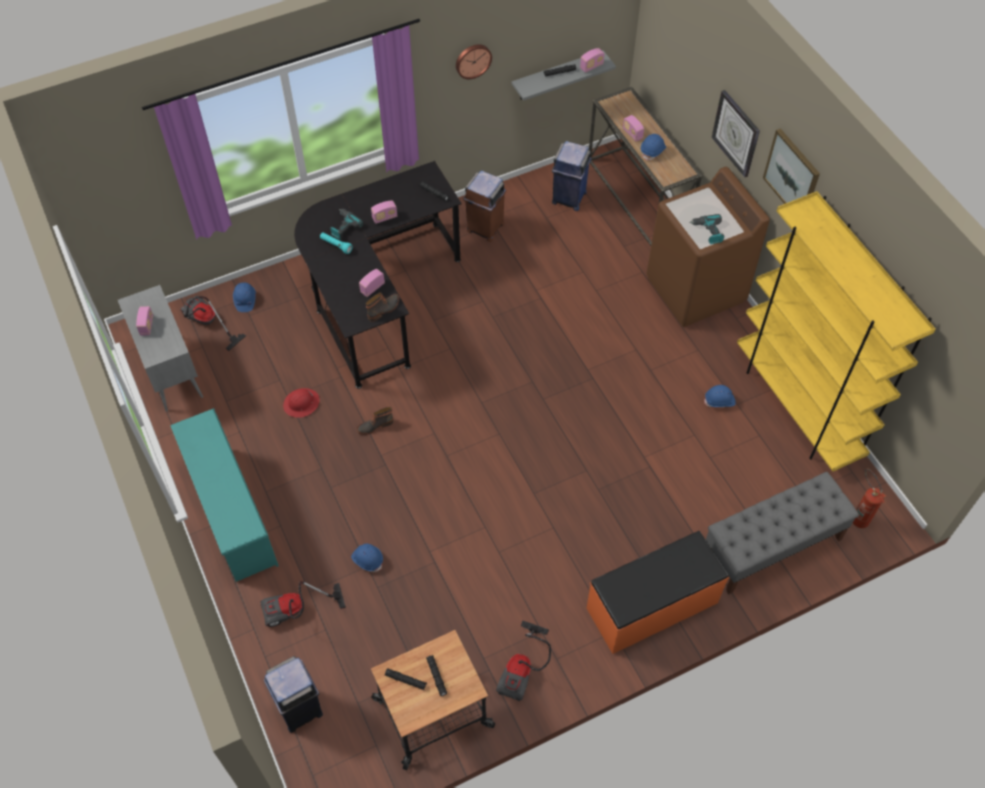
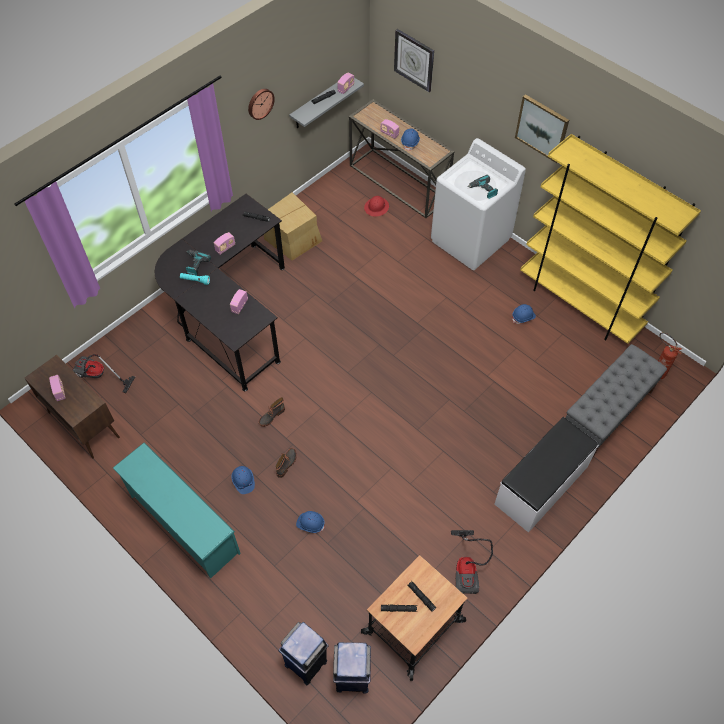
camera: 20 degrees left, 0 degrees up
grey cabinet [118,285,203,412] -> brown cabinet [25,355,120,459]
blue hard hat [233,283,256,312] -> blue hard hat moved to [231,466,255,494]
vacuum cleaner [261,581,346,627] -> none
red hard hat [283,388,320,418] -> red hard hat moved to [364,196,389,217]
boot [366,293,399,322] -> boot moved to [276,448,296,478]
brown trash can [463,170,506,242] -> cardboard box [264,192,322,260]
blue trash can [552,141,591,211] -> blue trash can moved to [333,642,371,694]
orange bench [587,531,729,654] -> white bench [494,417,599,533]
brown washing machine [646,167,770,327] -> white washing machine [431,138,526,270]
wall clock [712,90,760,177] -> wall clock moved to [394,29,434,92]

